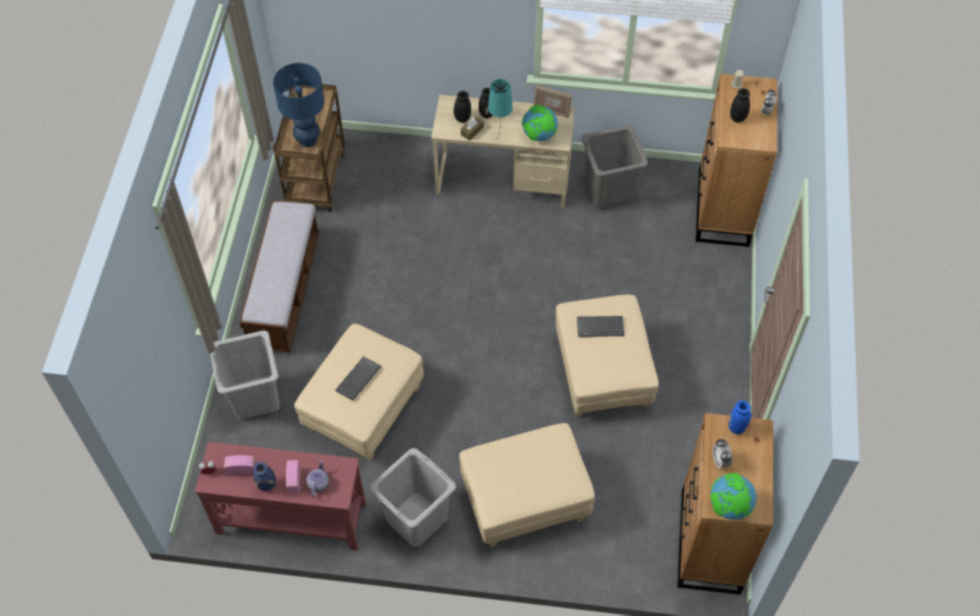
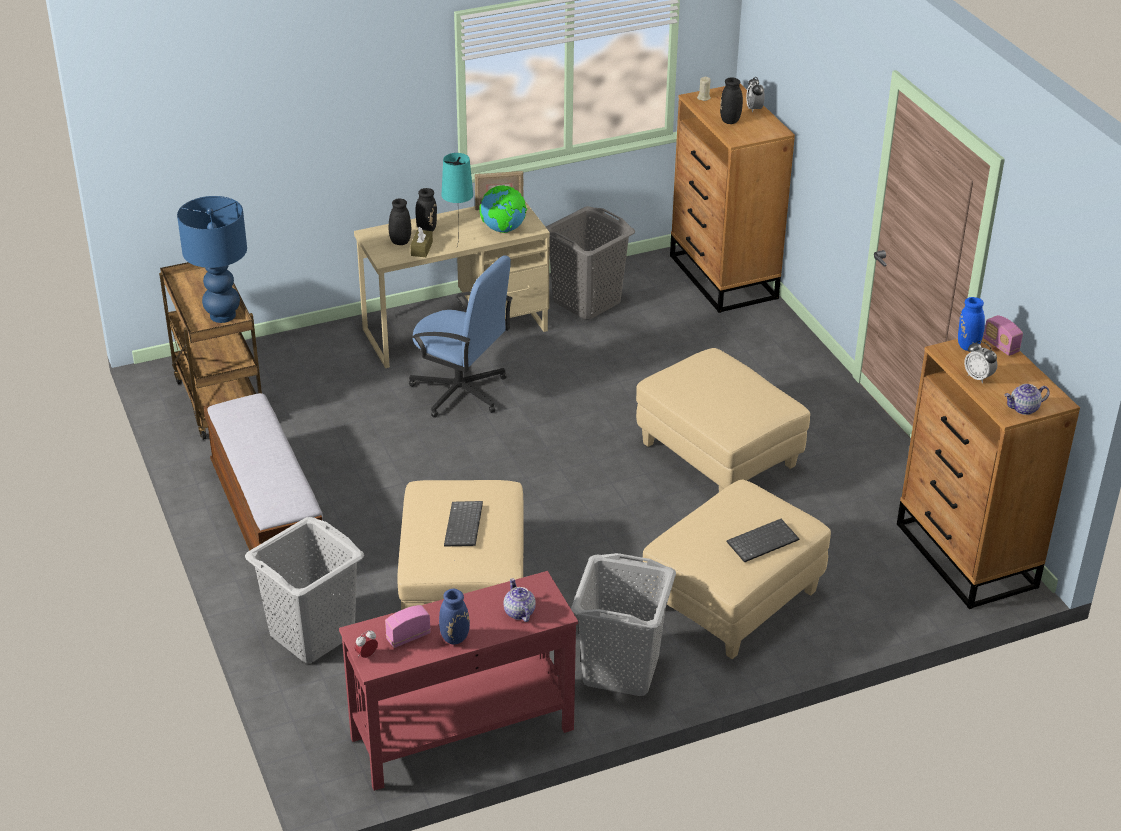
camera: 30 degrees left, 20 degrees down
radio [286,460,301,494] -> radio moved to [983,315,1023,356]
keyboard [577,316,624,337] -> keyboard moved to [727,519,799,563]
globe [710,473,756,520] -> teapot [1005,384,1050,415]
none -> blue office chair [409,255,513,418]

